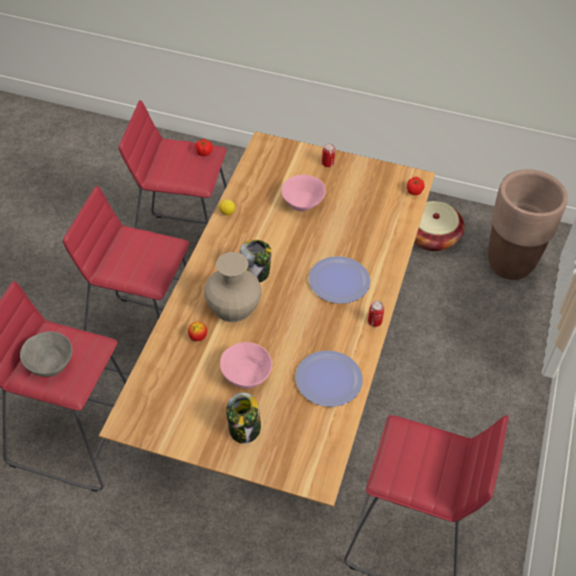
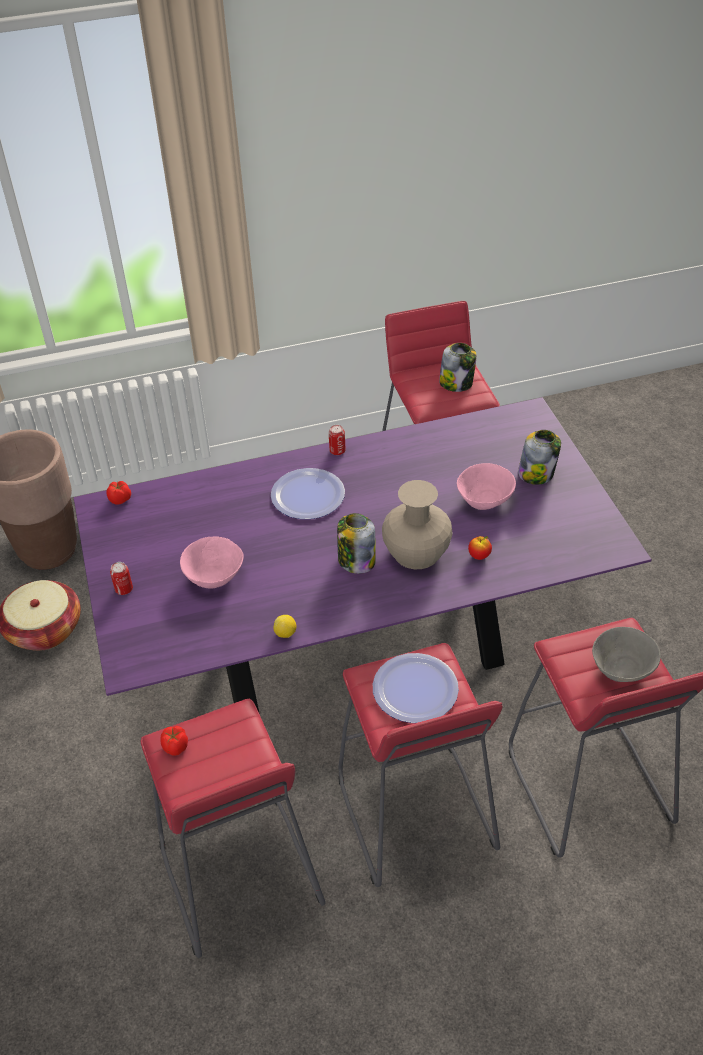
camera: 120 degrees left, 5 degrees down
brown dining table [99,131,435,507] -> purple dining table [73,397,652,714]
plate [295,350,363,407] -> plate moved to [373,653,459,723]
none -> jar [439,343,477,392]

